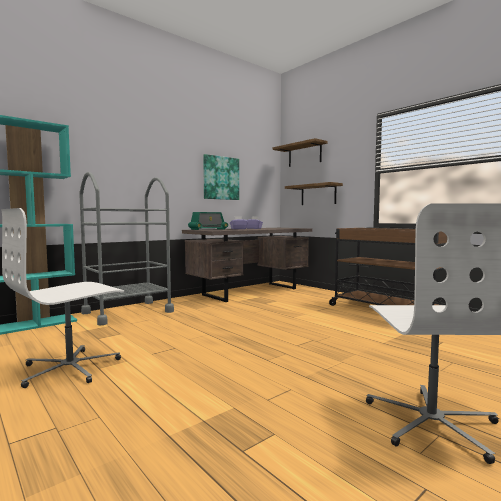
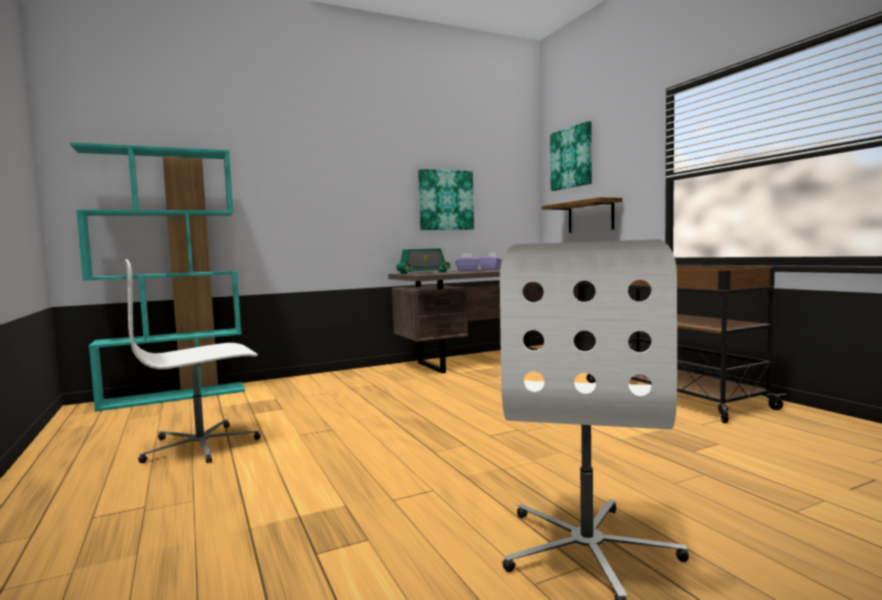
camera: 15 degrees right, 0 degrees up
grey cart [79,172,174,326] -> none
shelf [272,138,328,167] -> picture [550,121,592,191]

